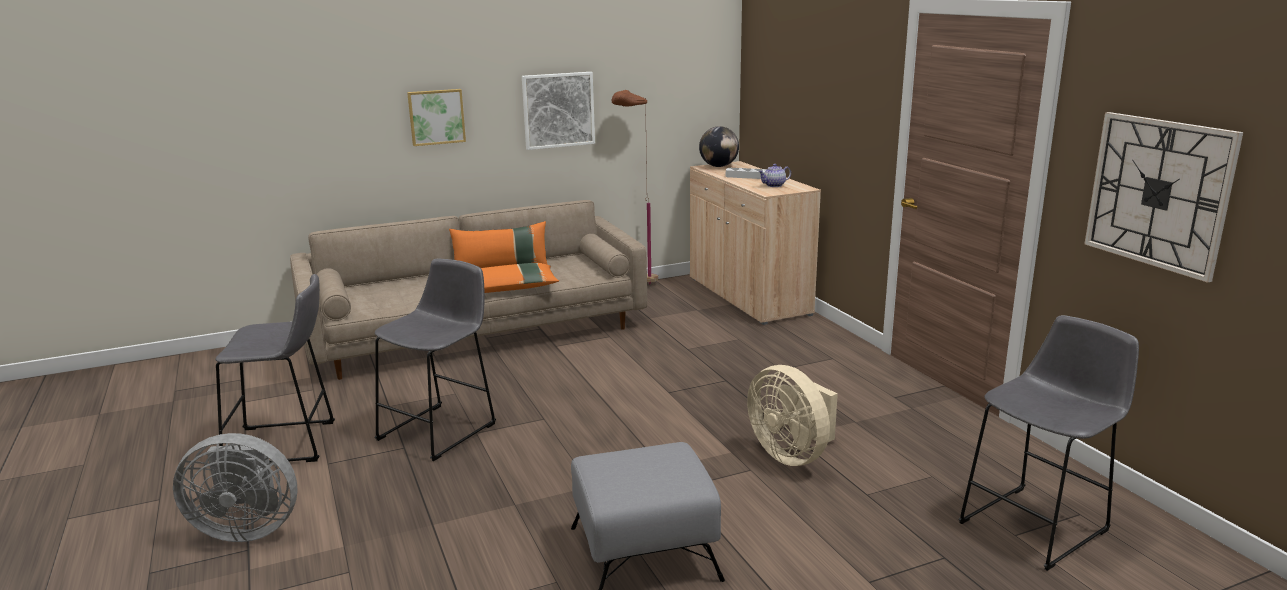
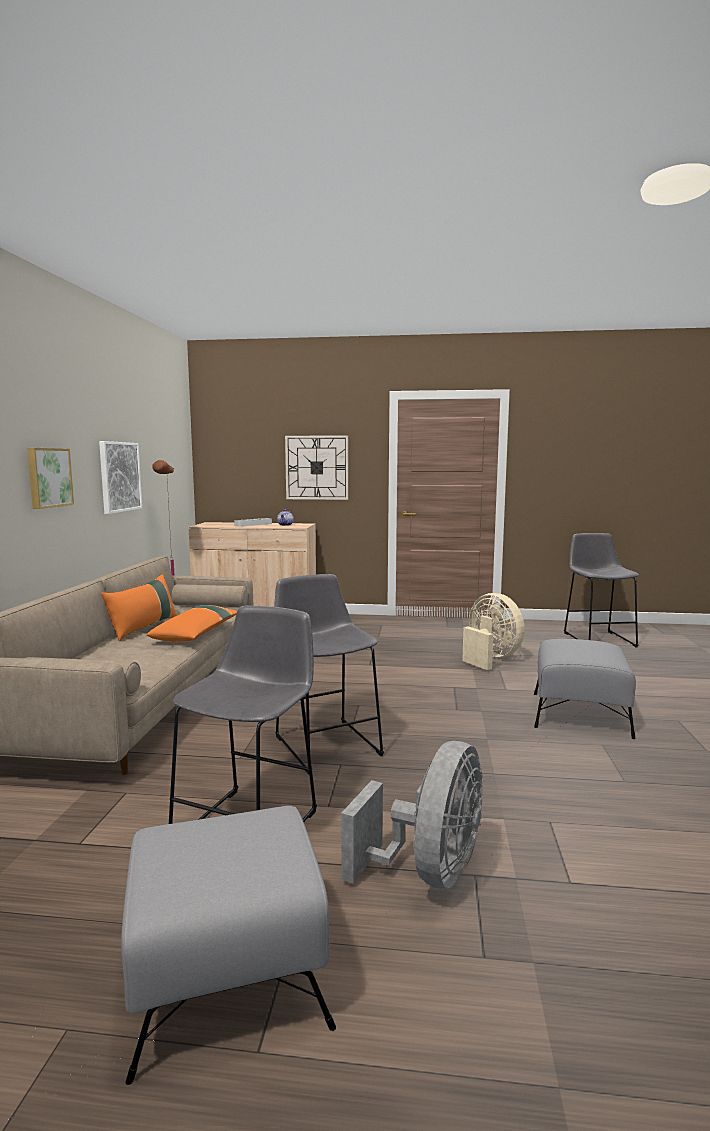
camera: 60 degrees left, 10 degrees down
globe [699,126,739,167] -> none
beige fan [747,365,838,466] -> beige fan turned 120 degrees counterclockwise [462,593,525,670]
wall clock [1085,112,1243,283] -> wall clock moved to [285,435,348,500]
none -> grey ottoman [121,806,336,1085]

